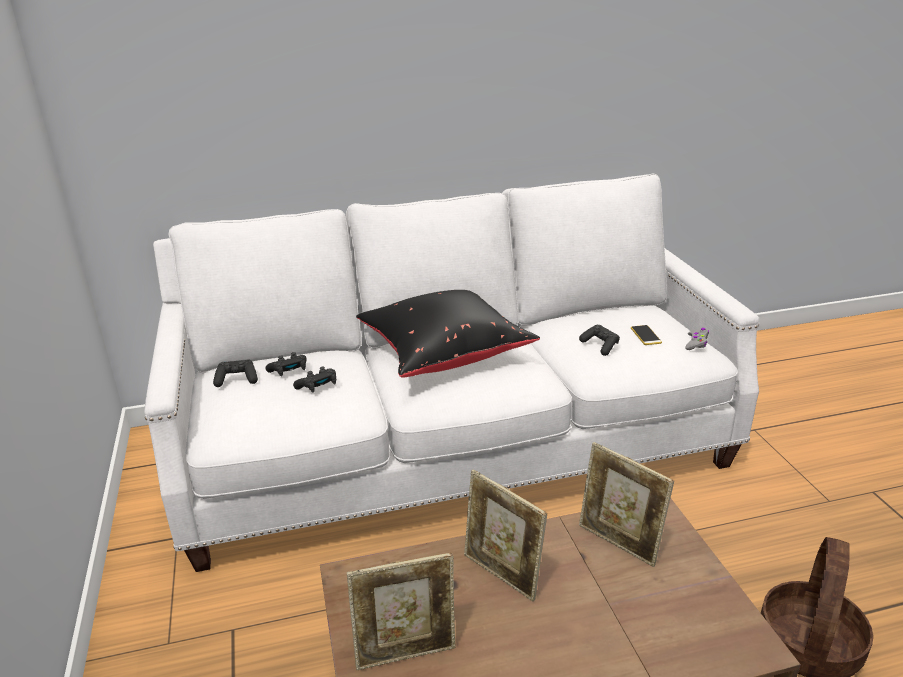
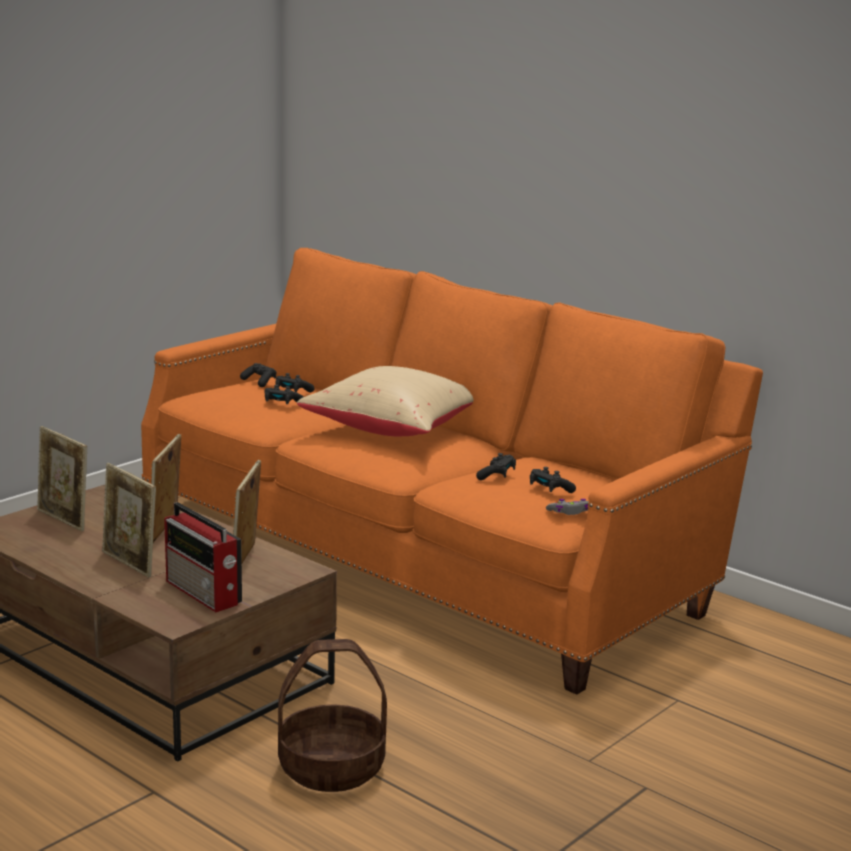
camera: 55 degrees right, 10 degrees down
white sofa [144,173,759,572] -> orange sofa [141,248,763,695]
black pillow [356,290,540,378] -> beige pillow [297,366,473,436]
phone [631,325,662,345] -> black game controller [530,467,576,493]
none -> picture frame [102,463,156,578]
none -> radio [164,502,242,612]

